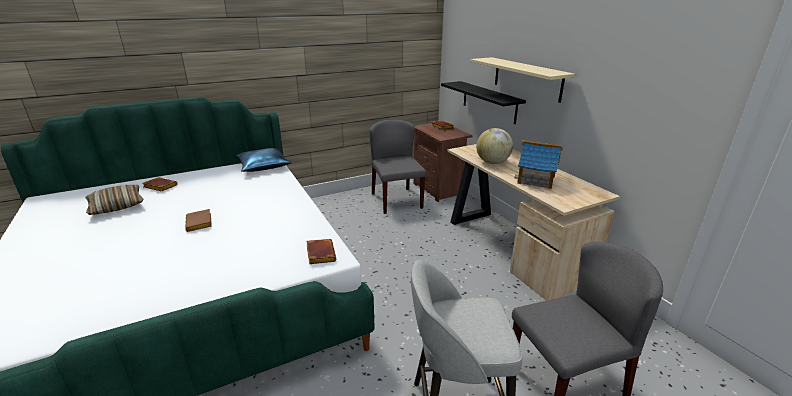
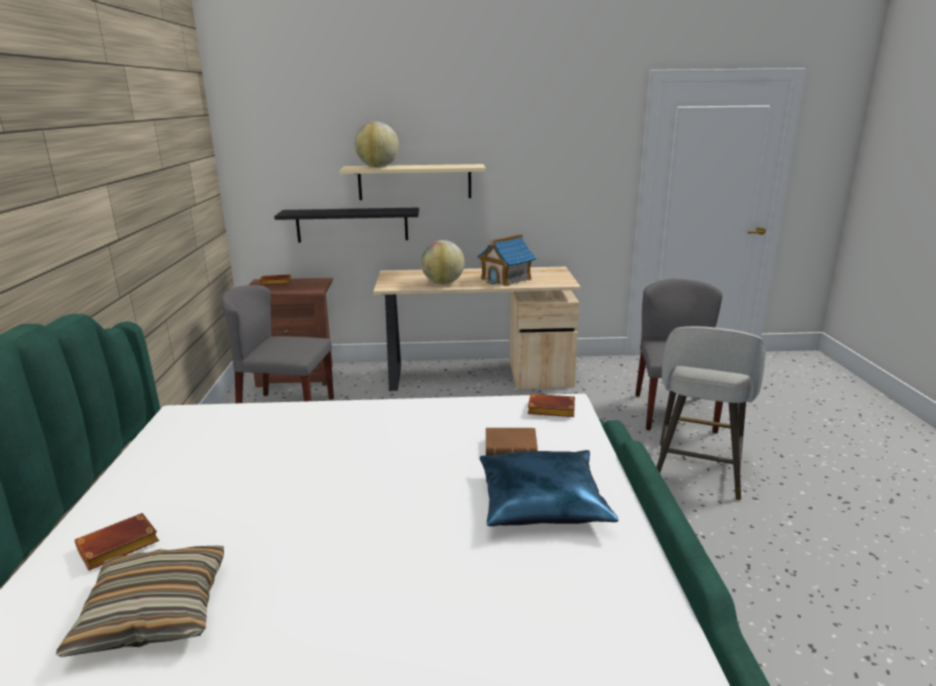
camera: 65 degrees left, 5 degrees down
brown book [185,209,212,232] -> brown book moved to [486,428,538,456]
blue pillow [235,148,292,172] -> blue pillow moved to [480,450,618,526]
none -> globe [355,122,399,167]

